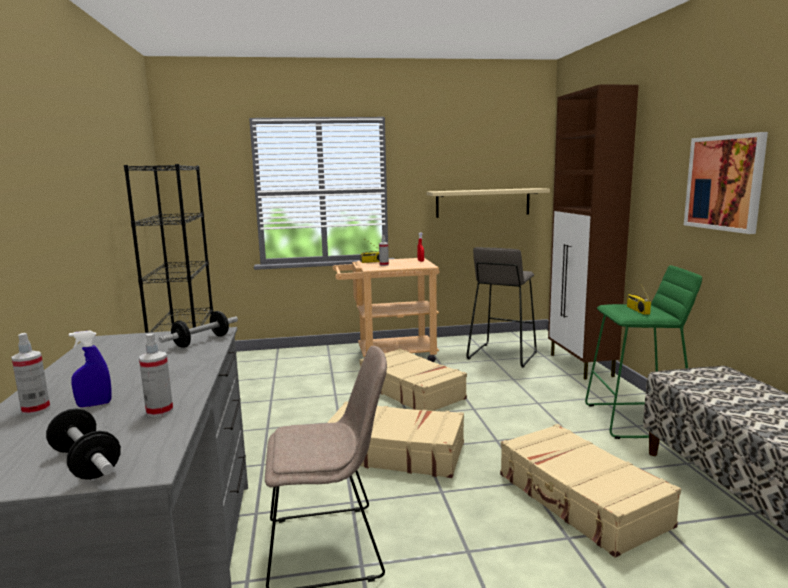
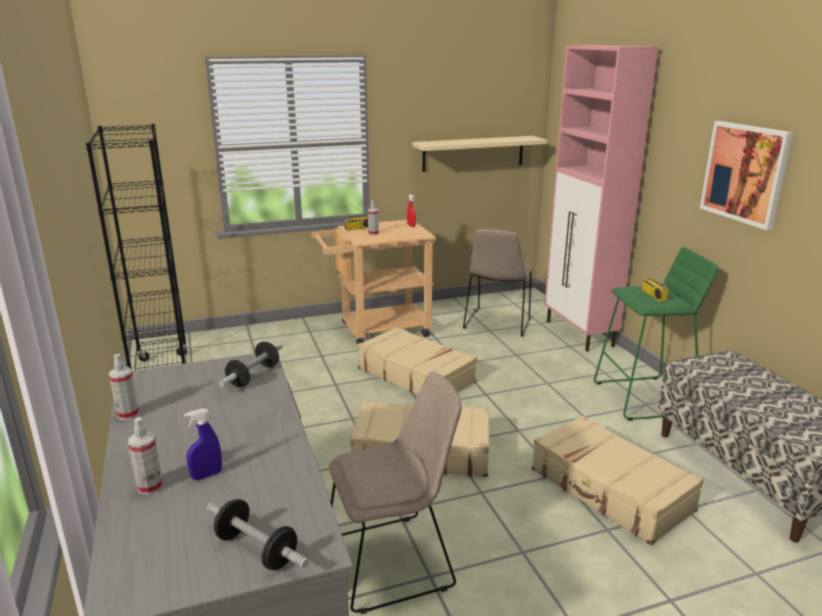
camera: 10 degrees left, 10 degrees up
spray bottle [139,334,173,417] -> spray bottle moved to [109,354,139,420]
grey stool [466,247,537,368] -> beige chair [463,229,531,337]
brown cabinet [548,85,639,379] -> pink cabinet [545,45,658,351]

